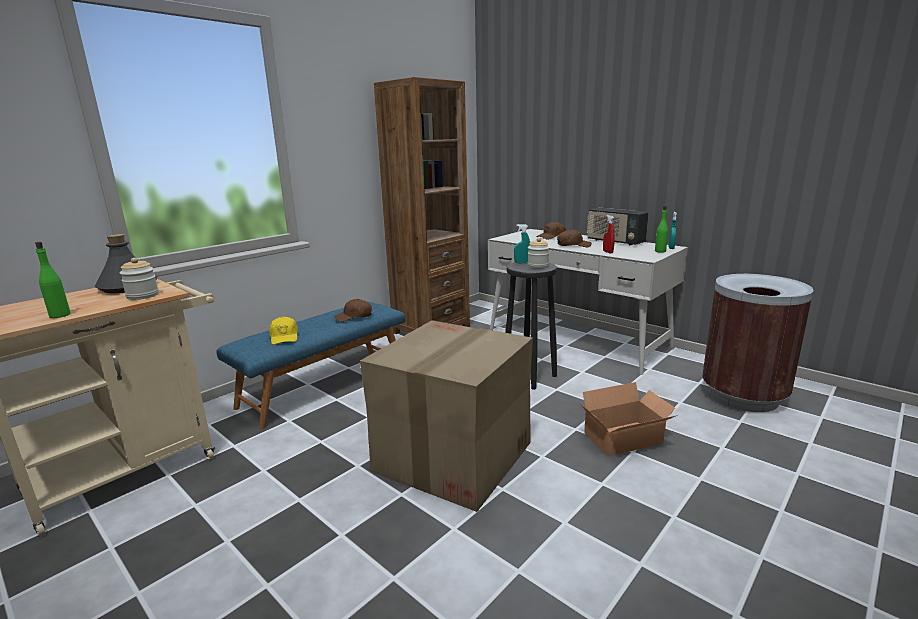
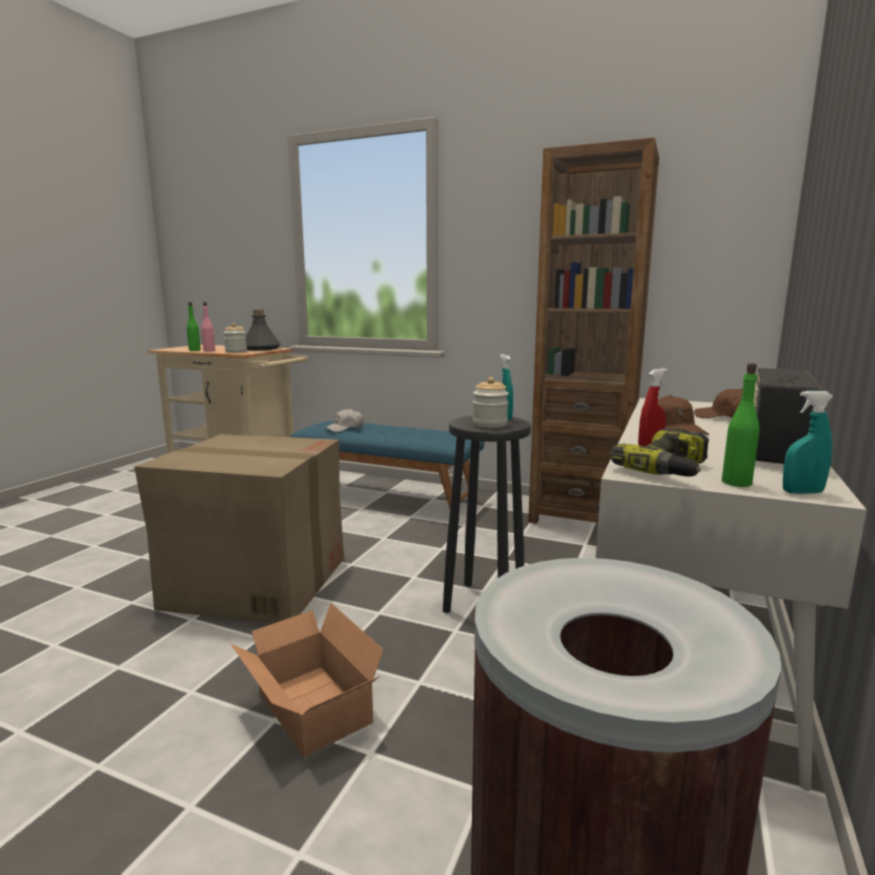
camera: 70 degrees right, 5 degrees down
yellow cap [269,316,298,345] -> white cap [325,408,364,432]
brown cap [334,299,372,322] -> none
none -> pink bottle [201,302,215,352]
none -> power drill [610,428,709,477]

